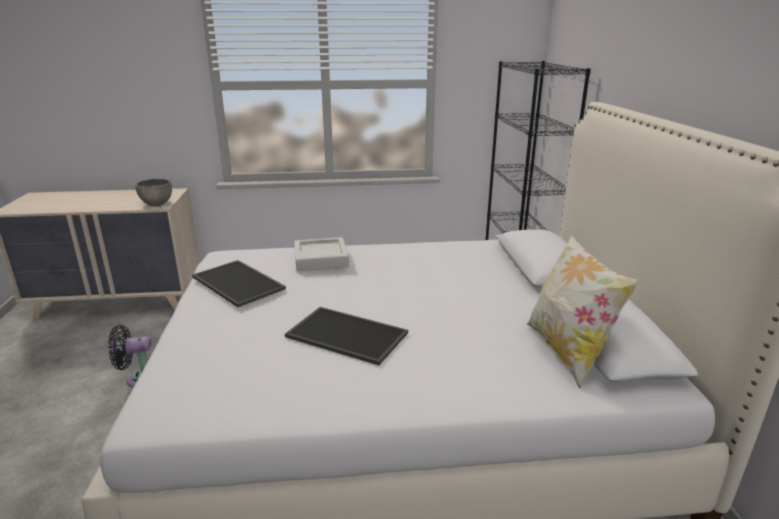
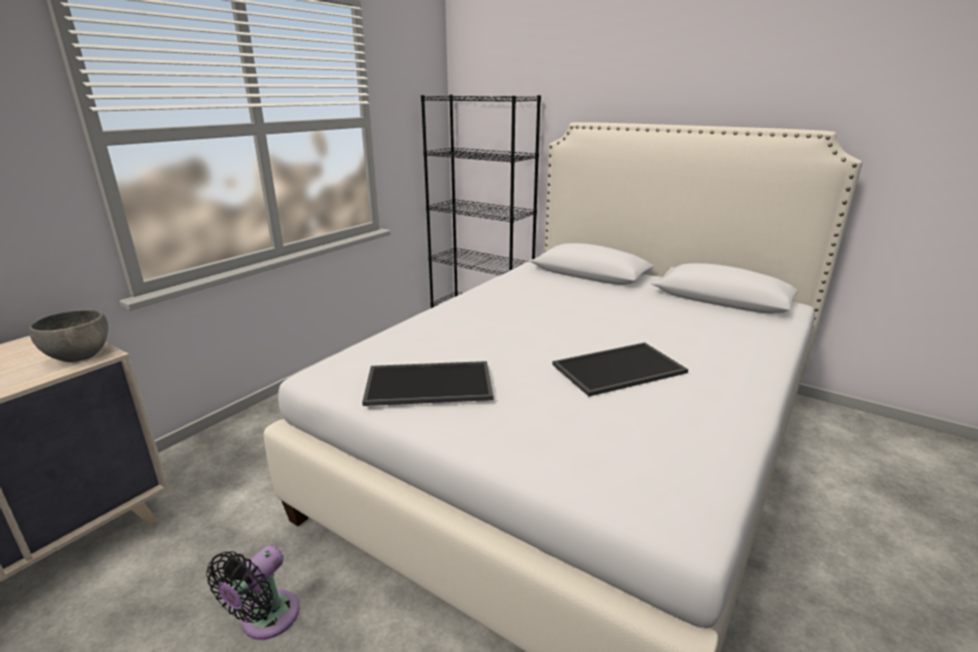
camera: 50 degrees left, 0 degrees up
grey tray [294,237,349,271] -> none
pillow [527,234,640,388] -> none

